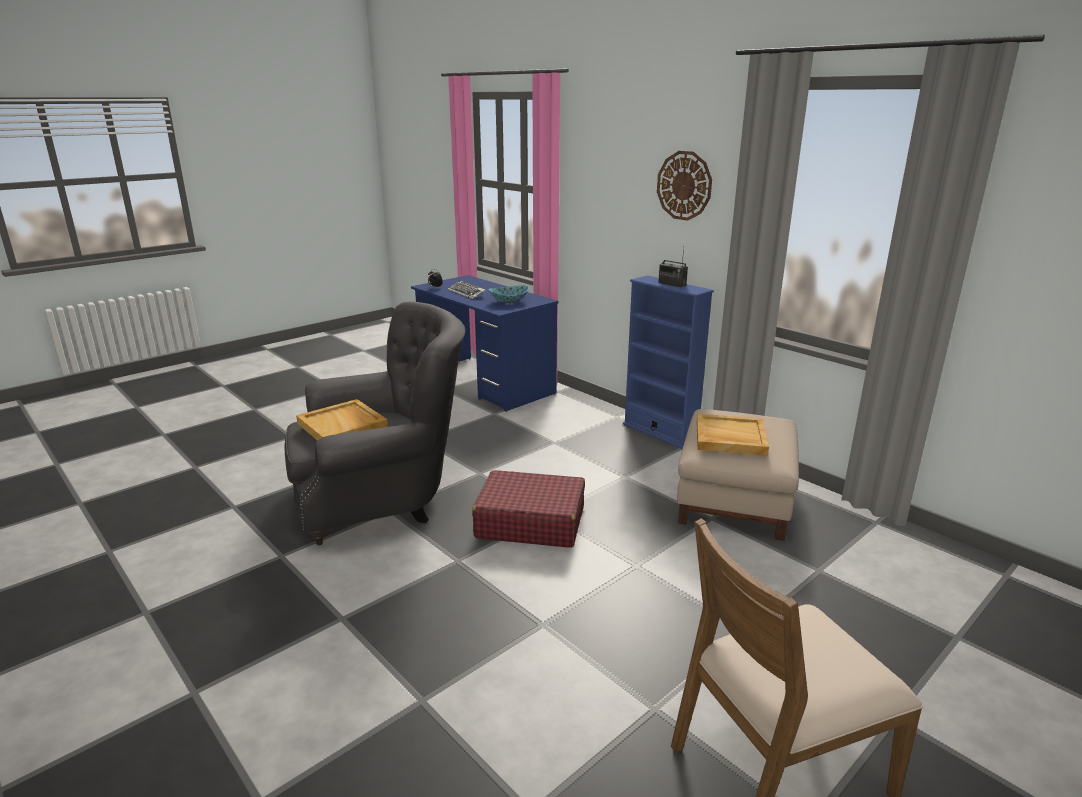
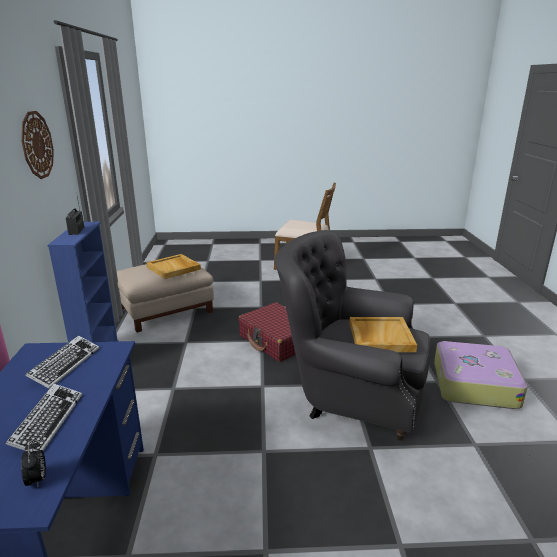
camera: 140 degrees left, 0 degrees up
bowl [489,285,529,303] -> keyboard [25,335,99,389]
none -> suitcase [434,341,528,409]

